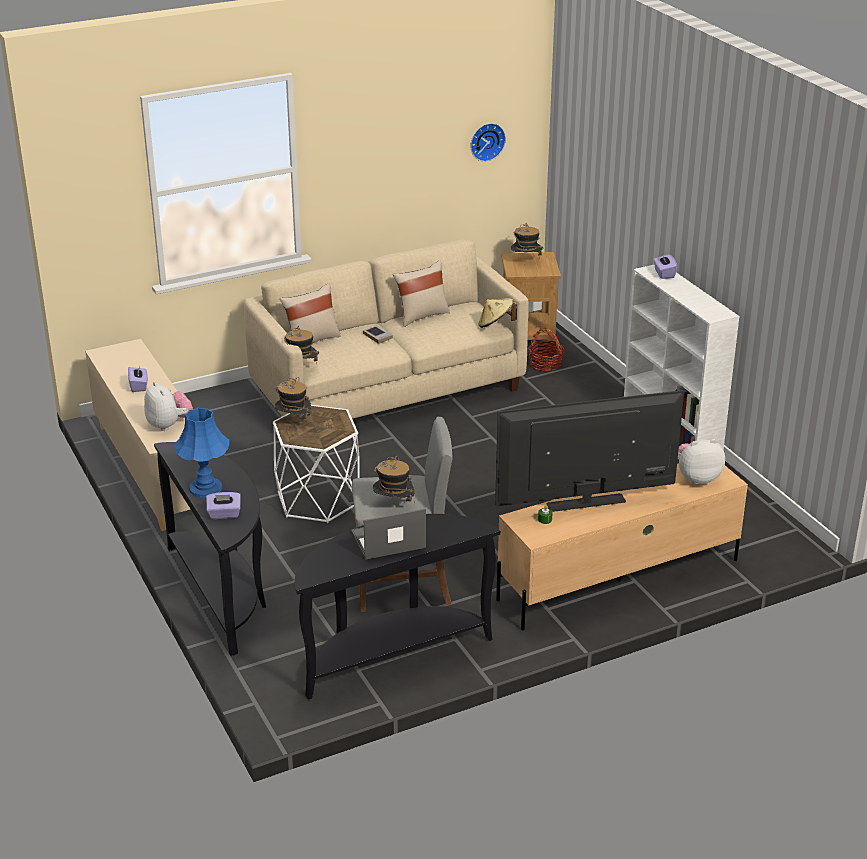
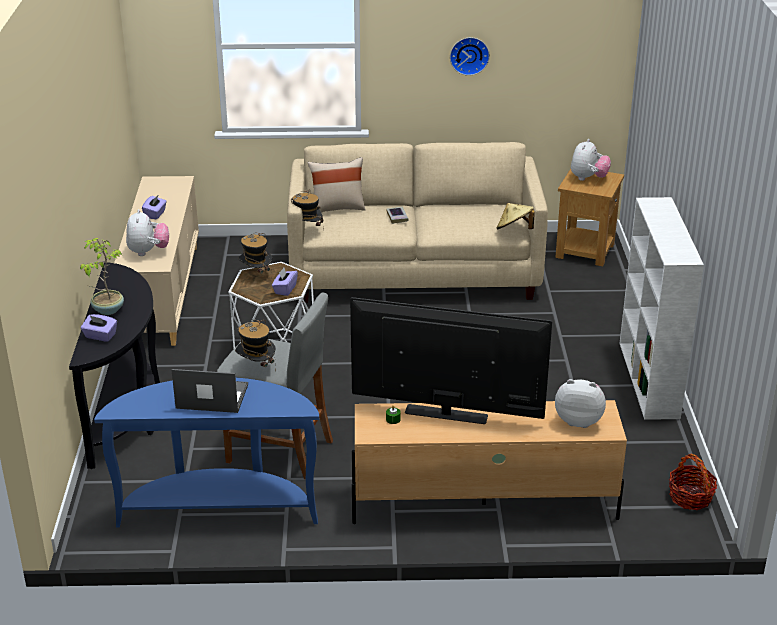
camera: 25 degrees right, 0 degrees up
blue table lamp [174,408,229,498] -> potted plant [80,238,124,315]
black console table [295,514,500,700] -> blue console table [94,378,319,528]
beige pillow [393,260,450,327] -> none
wall clock [470,123,506,162] -> wall clock moved to [450,37,490,76]
hat [511,223,543,256] -> plush toy [571,139,611,181]
basket [528,329,565,371] -> basket moved to [669,454,717,510]
purple tissue box [653,253,677,279] -> purple tissue box moved to [272,268,298,296]

